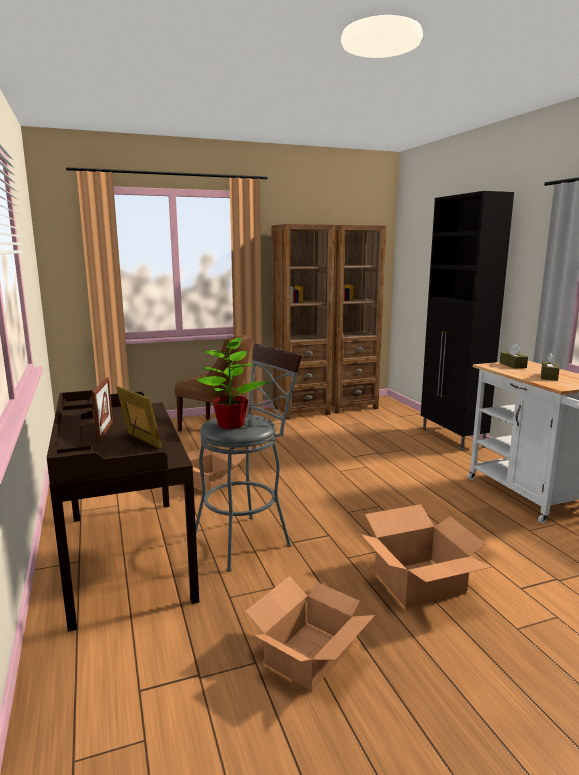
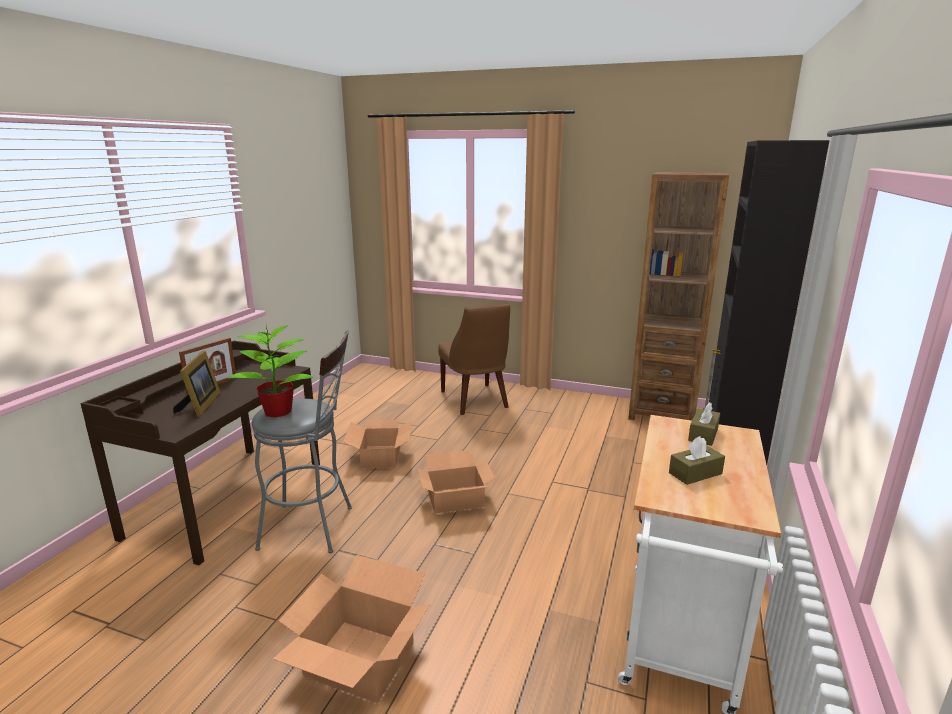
camera: 40 degrees right, 5 degrees up
cardboard box [245,576,375,691] -> cardboard box moved to [417,450,495,513]
brown bookcase [271,224,335,420] -> none

